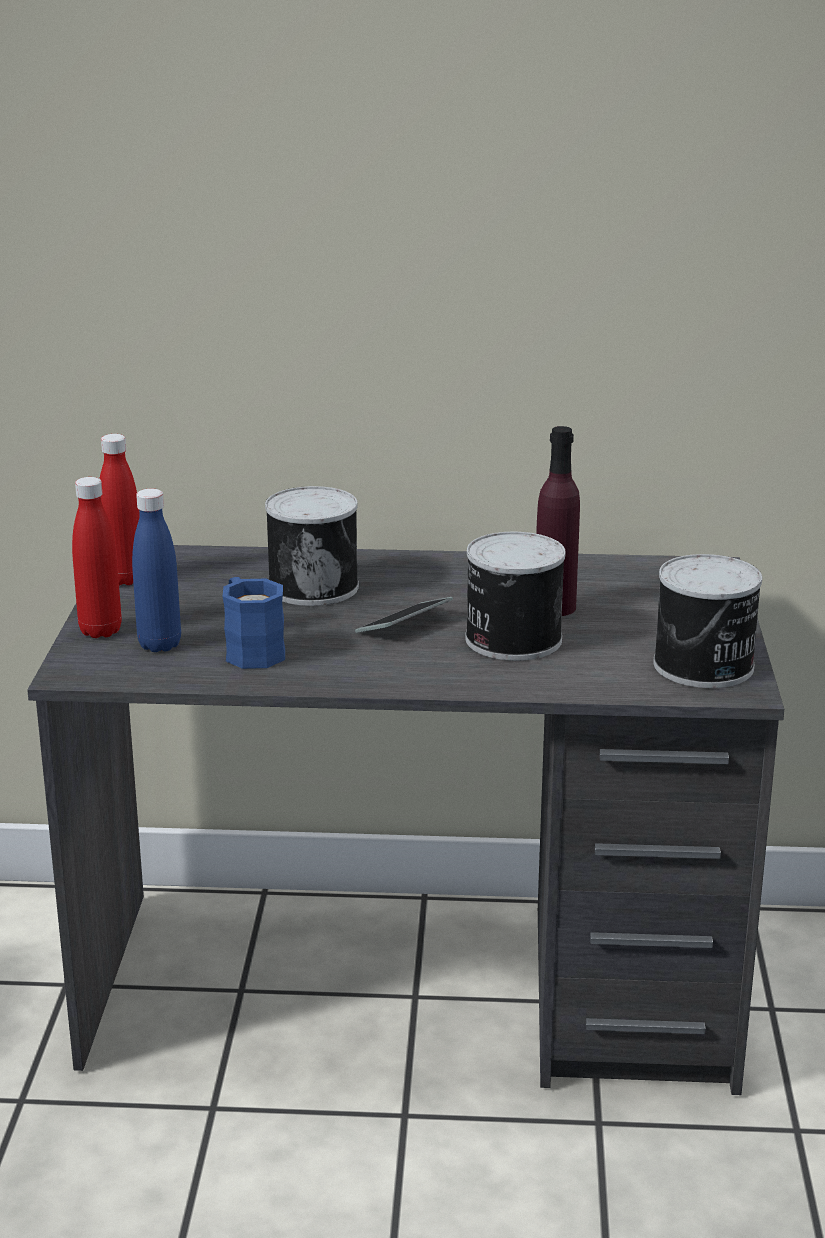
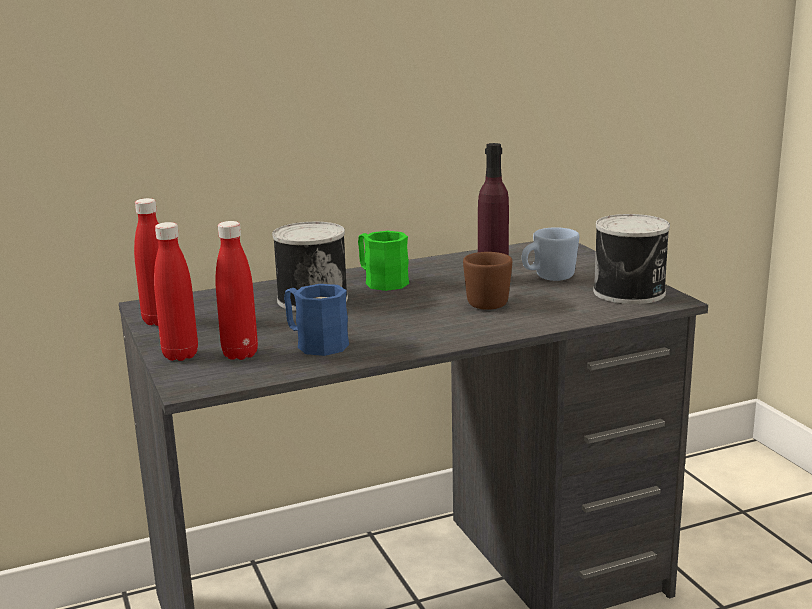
camera: 25 degrees left, 5 degrees down
blue bottle [132,489,181,652] -> red bottle [215,221,258,360]
phone [355,597,453,633] -> none
can [465,532,566,661] -> brown mug [463,252,512,310]
none -> green mug [358,231,409,291]
none -> blue mug [522,227,579,281]

